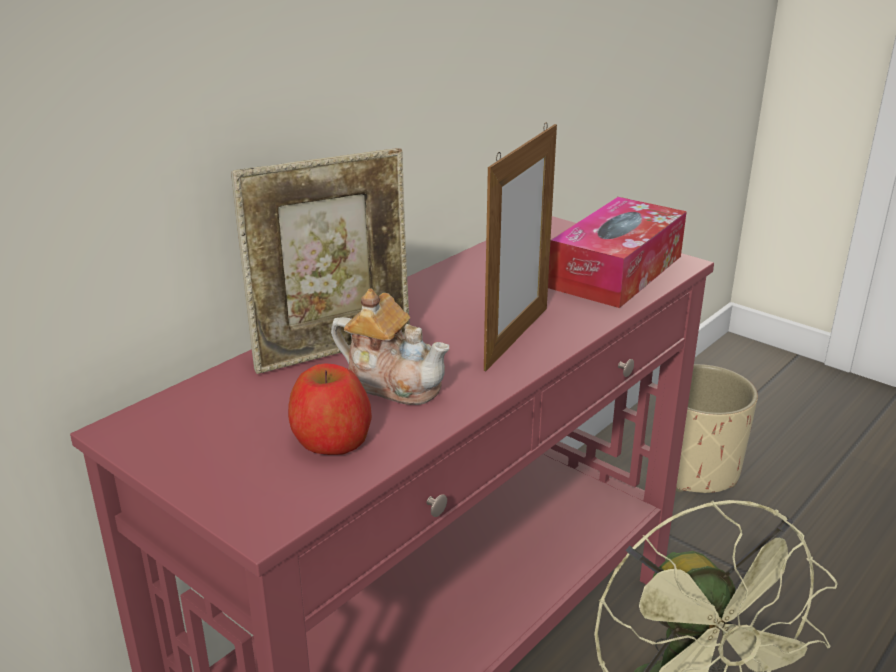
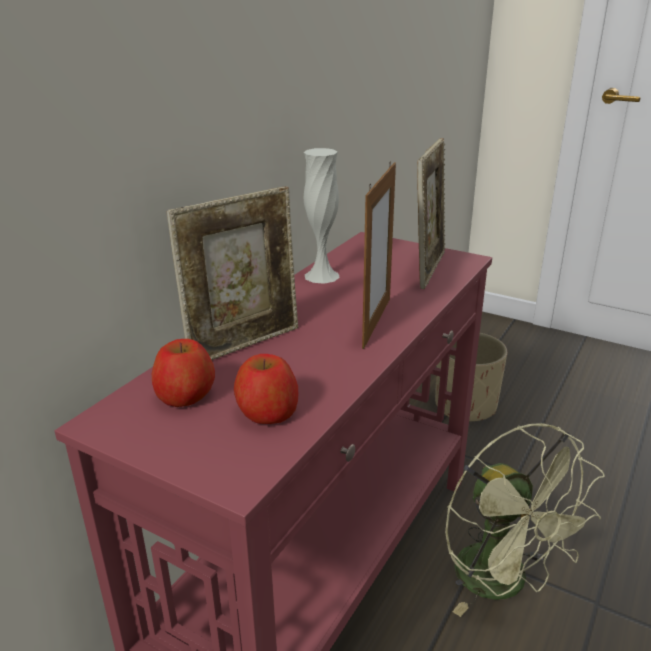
camera: 10 degrees left, 0 degrees up
teapot [331,288,449,405] -> none
tissue box [548,197,687,308] -> picture frame [417,138,445,289]
none -> apple [152,339,215,407]
none -> white vase [304,148,340,284]

